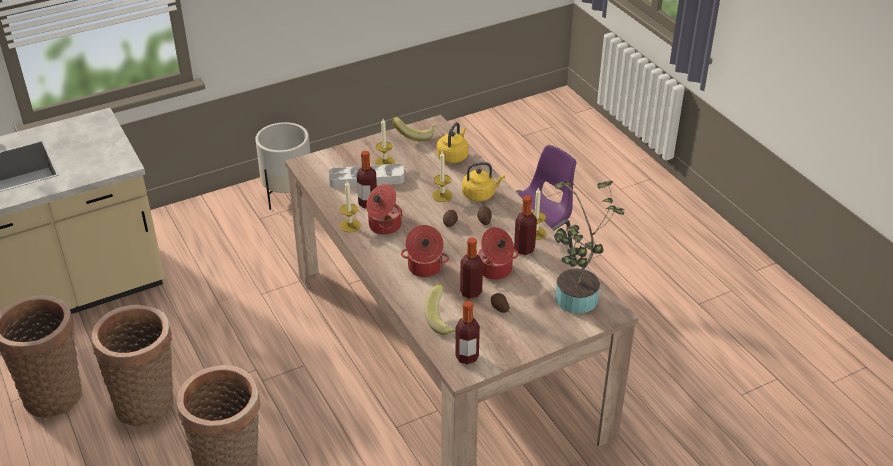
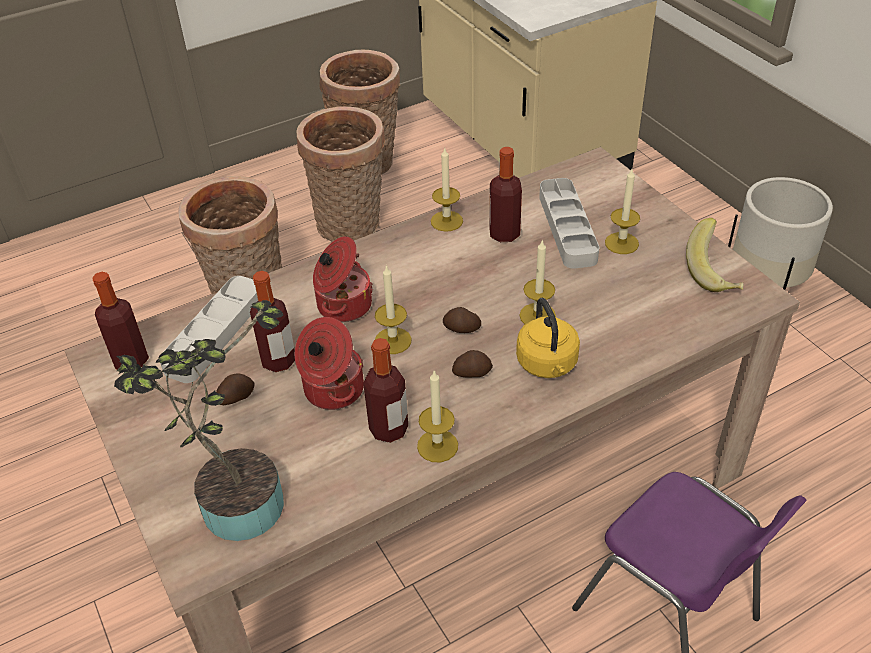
camera: 90 degrees right, 5 degrees up
cooking pot [366,184,402,235] -> none
banana [424,285,456,335] -> grey tray [160,276,258,383]
yellow kettle [437,122,468,163] -> none
none -> candle [375,265,412,354]

